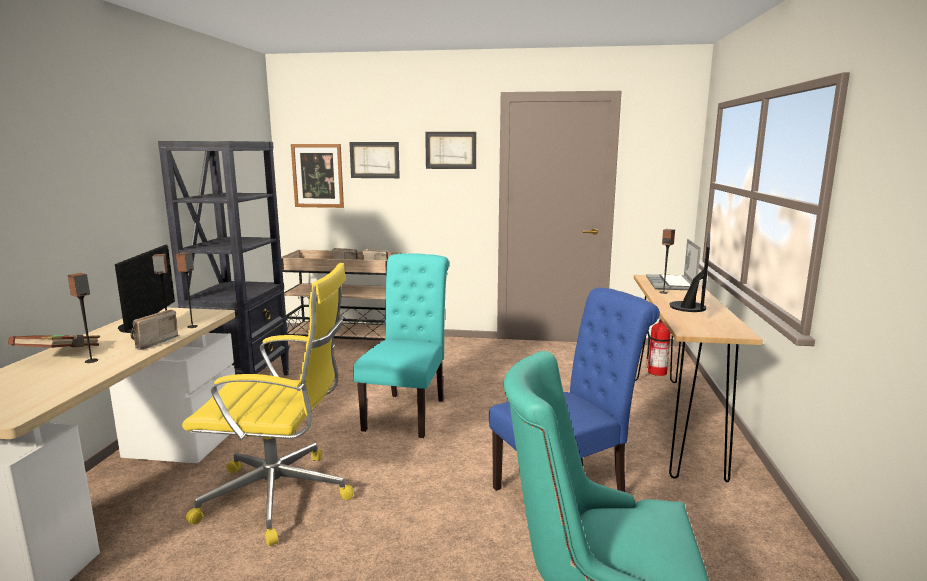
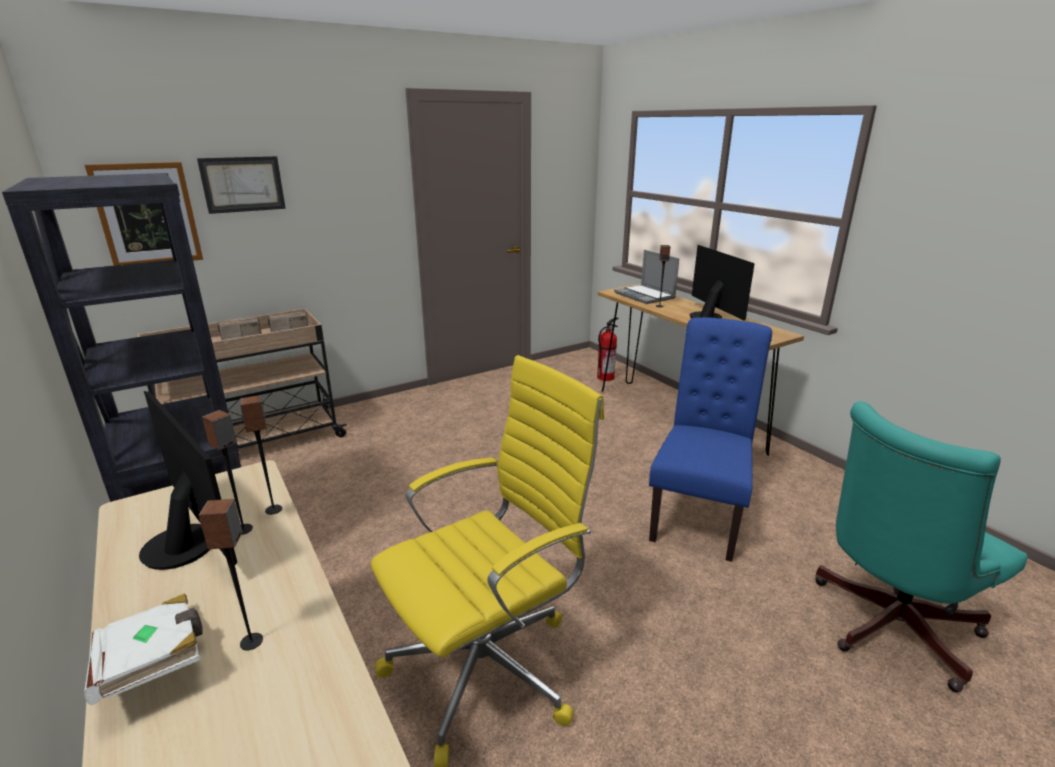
camera: 40 degrees left, 10 degrees up
brown book [8,335,101,348] -> white book [84,594,203,705]
radio [130,309,179,350] -> none
turquoise chair [353,253,449,438] -> none
picture [425,132,476,169] -> none

